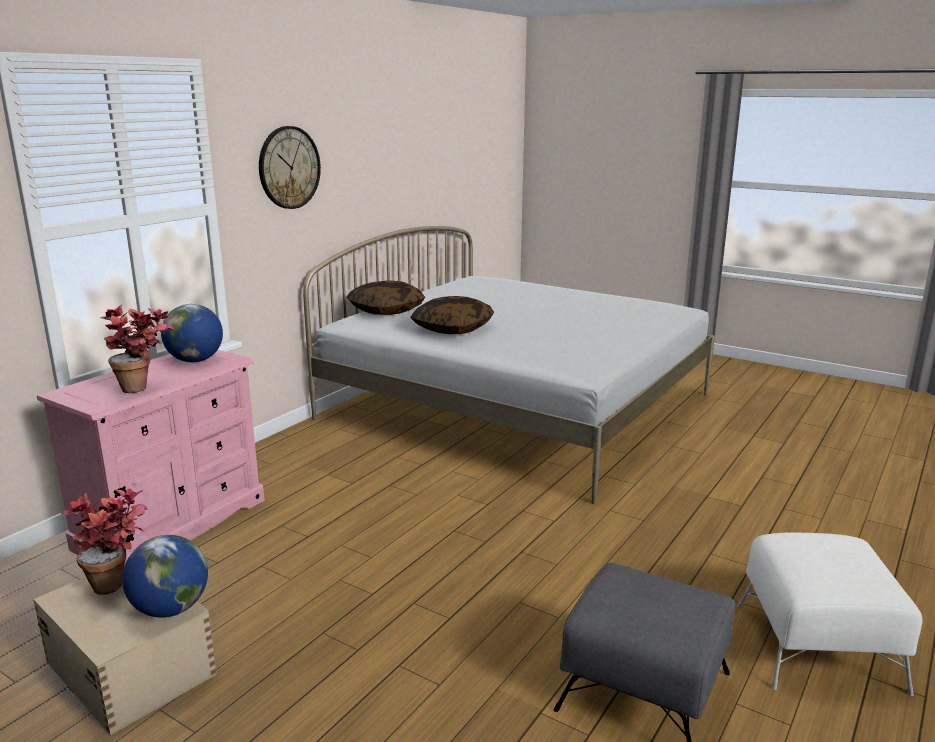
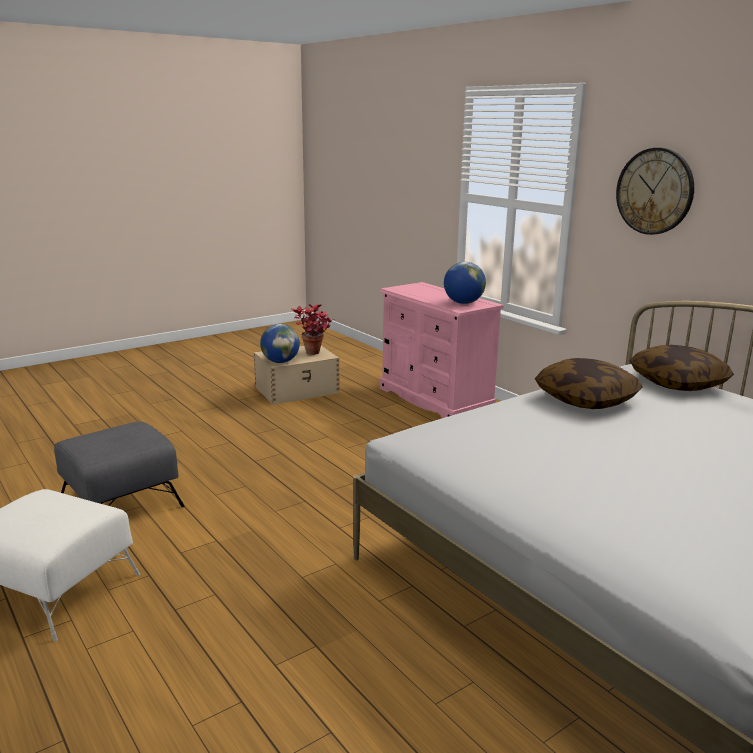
camera: 110 degrees right, 0 degrees up
potted plant [100,304,174,393] -> none

